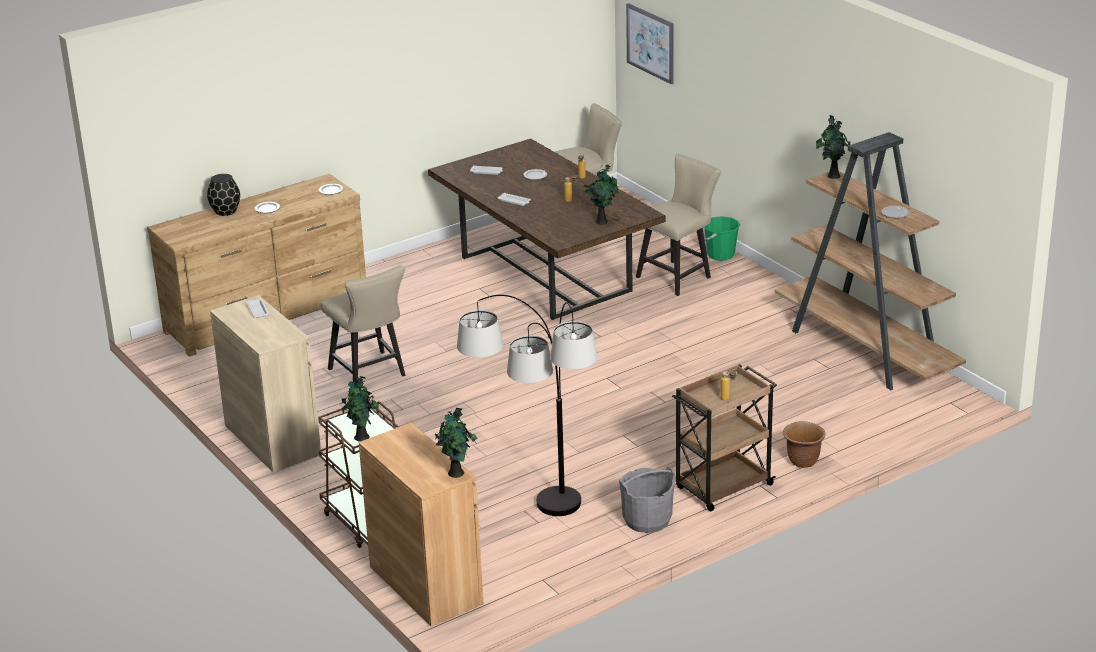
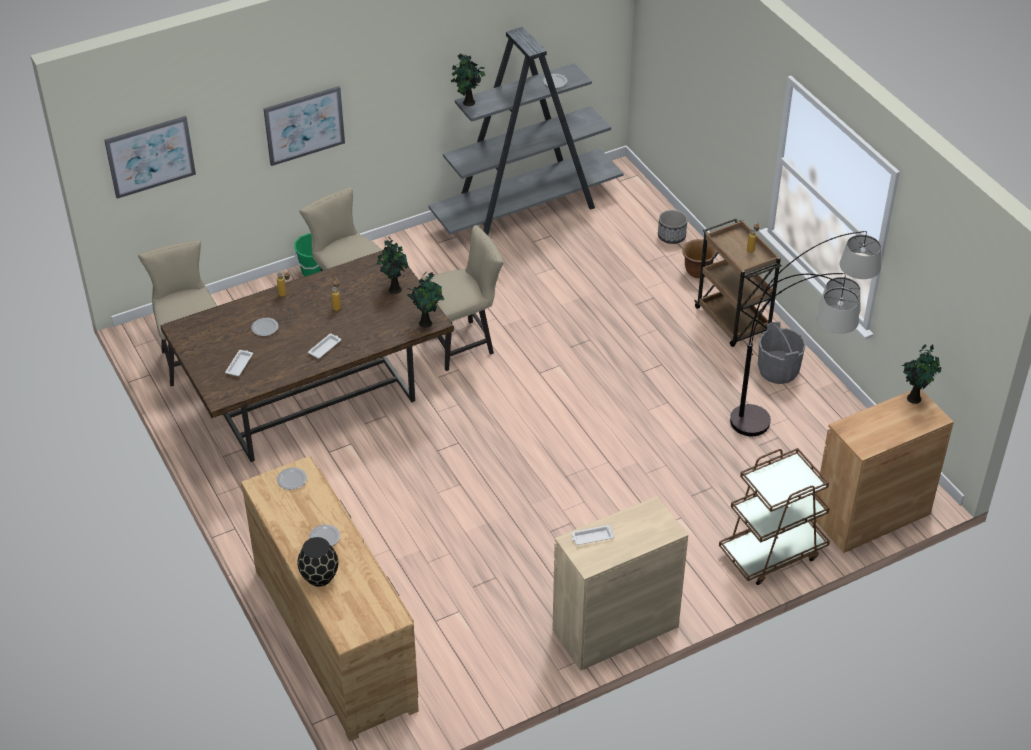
camera: 85 degrees left, 15 degrees up
beige chair [321,265,405,384] -> beige chair moved to [421,225,504,371]
potted plant [341,376,379,442] -> potted plant moved to [407,272,444,328]
brown bookcase [775,132,966,390] -> grey bookcase [428,27,624,235]
none -> picture [264,86,345,166]
none -> planter [658,210,688,244]

